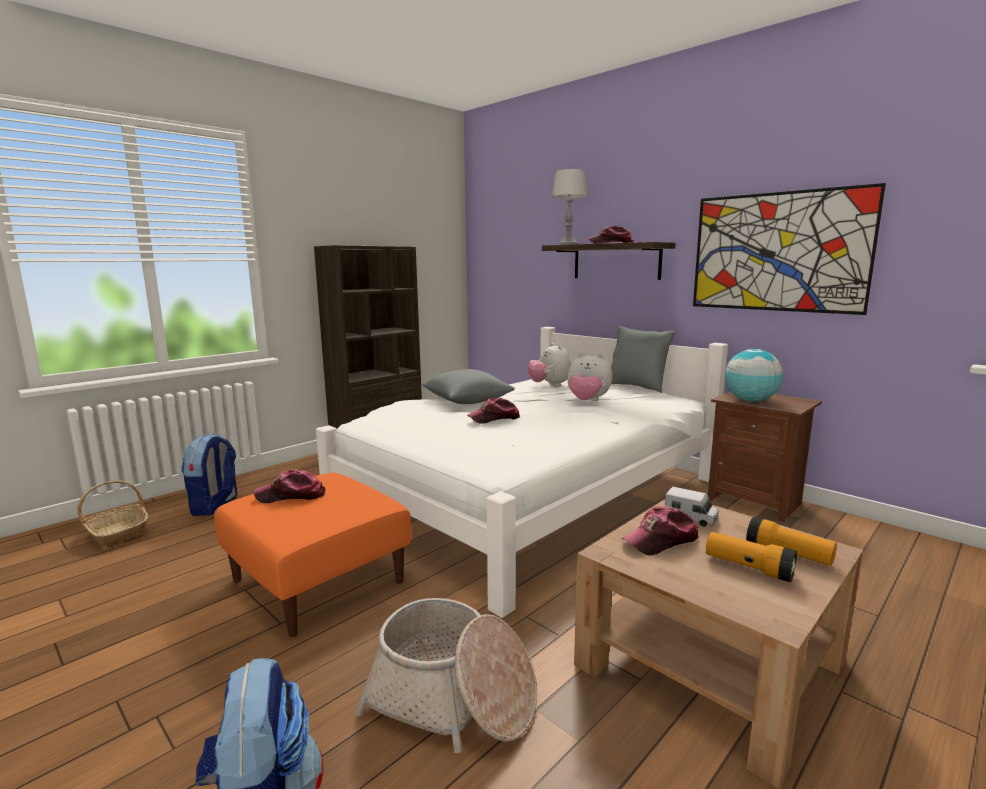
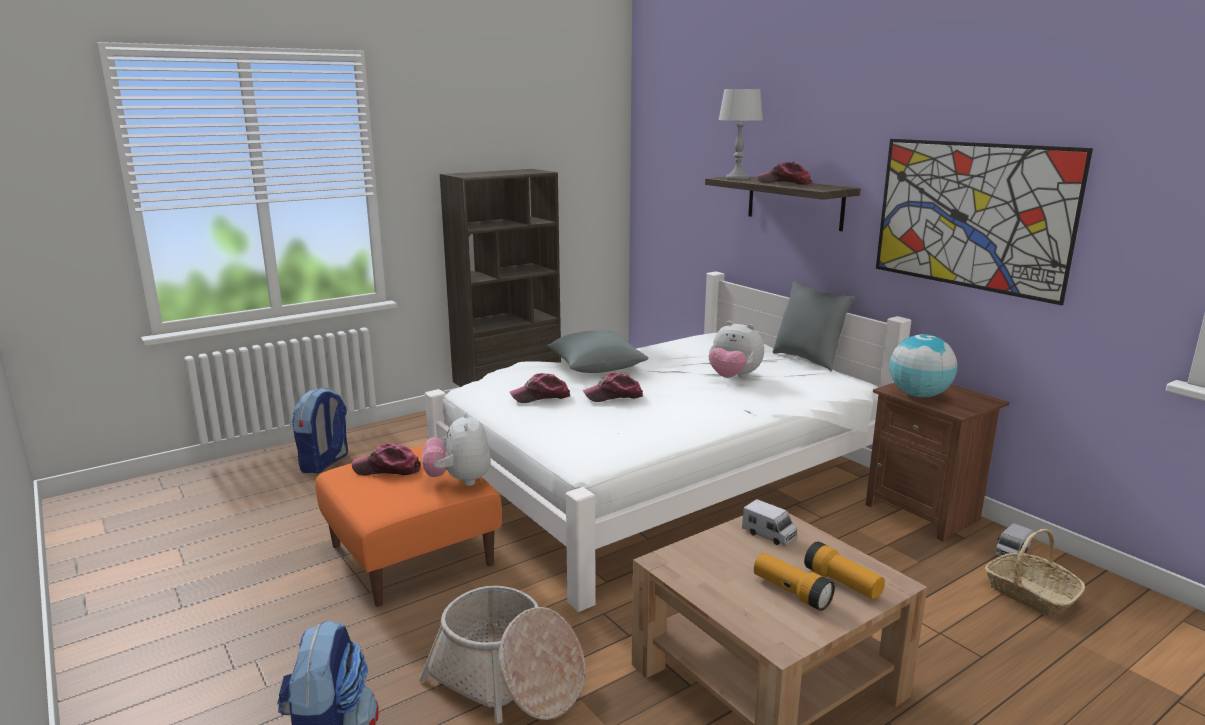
camera: 10 degrees right, 5 degrees up
basket [77,481,148,548] -> basket moved to [985,529,1085,618]
plush toy [528,343,571,387] -> plush toy moved to [422,412,491,486]
cap [621,506,699,555] -> cap moved to [510,373,570,403]
none -> toy truck [994,523,1033,556]

